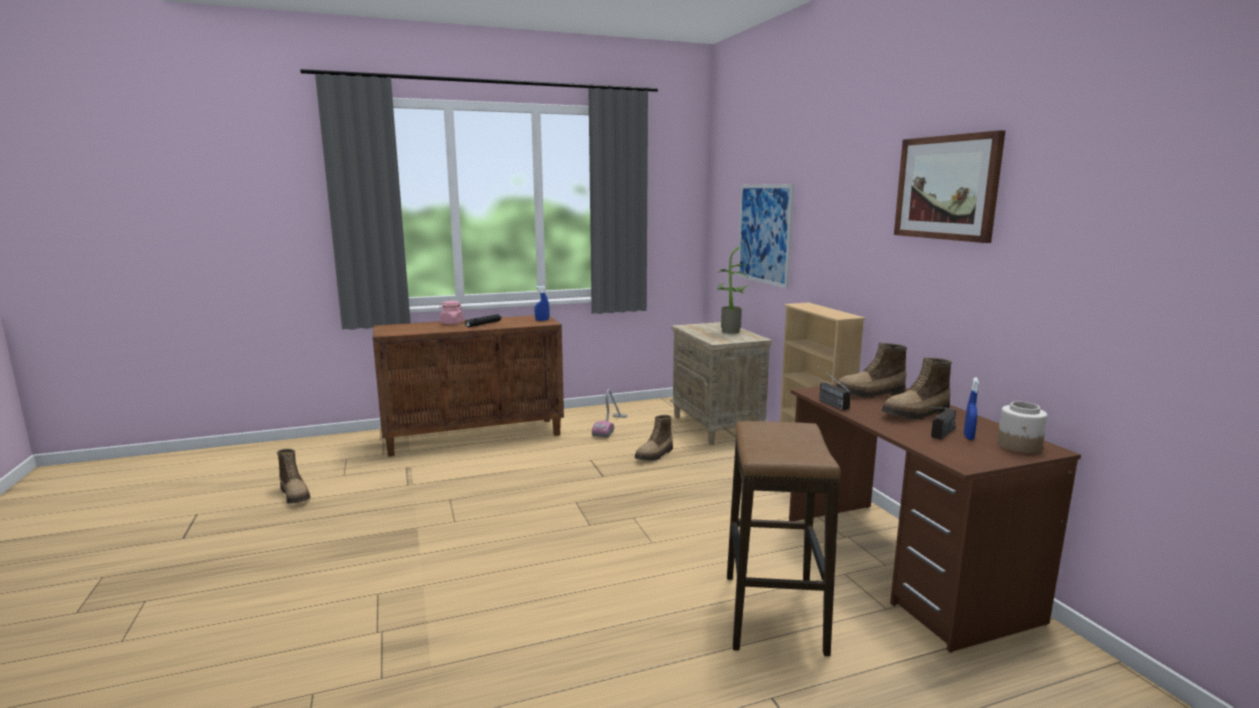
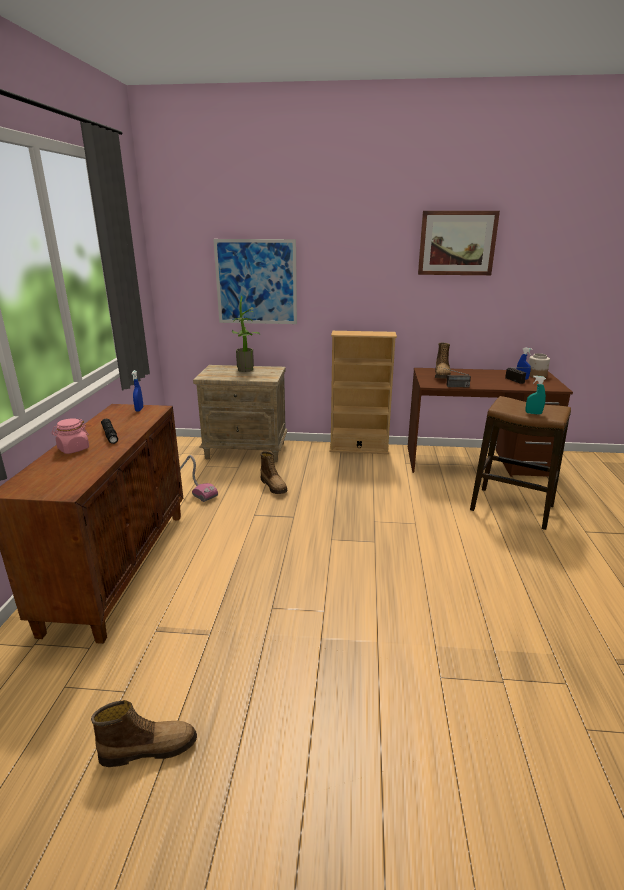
camera: 65 degrees left, 10 degrees up
boot [881,358,952,420] -> none
none -> turquoise spray bottle [526,376,546,415]

